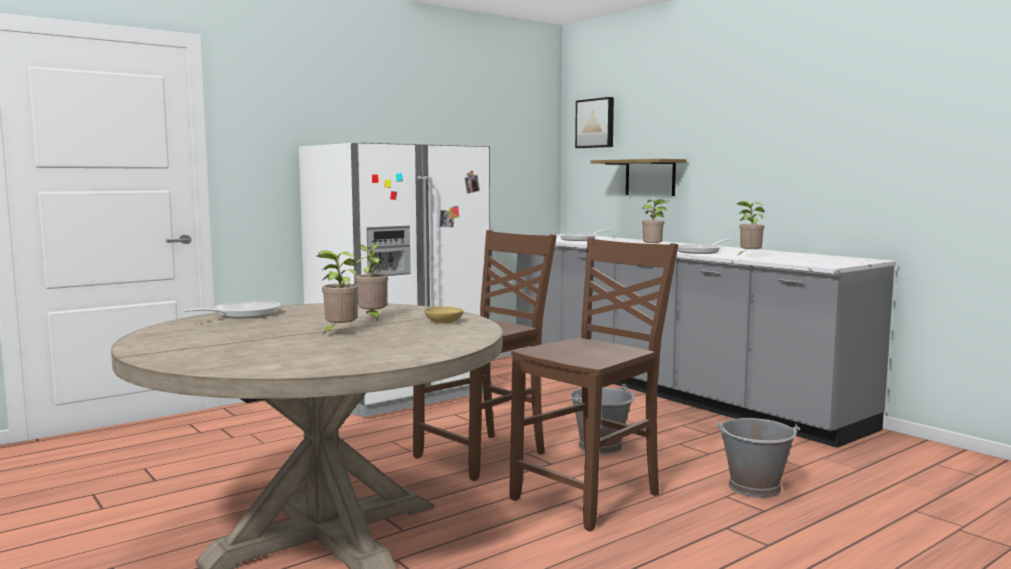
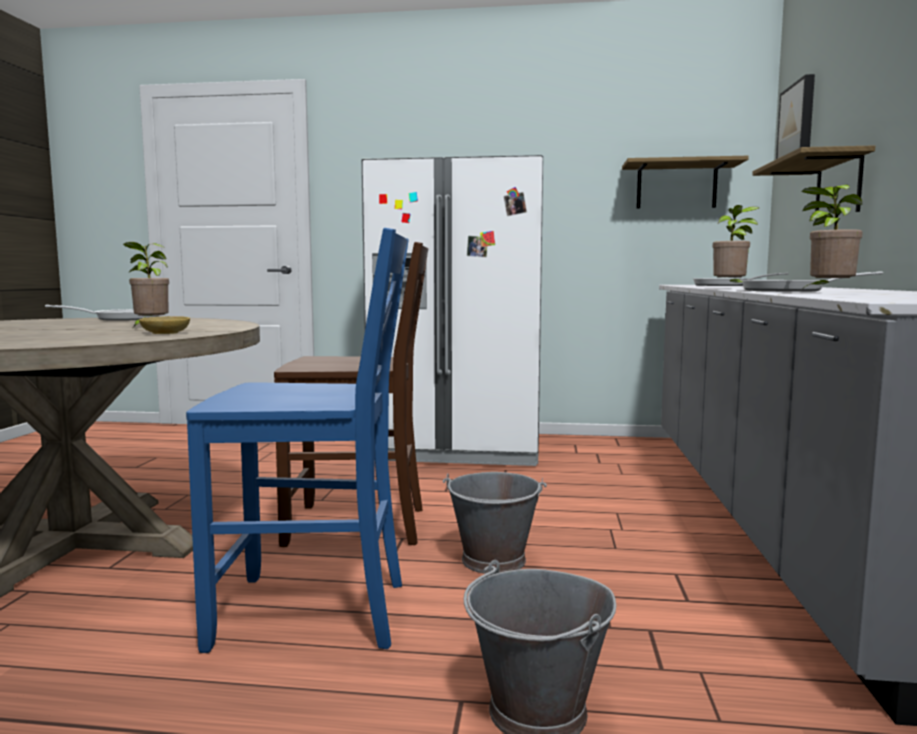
camera: 45 degrees right, 0 degrees up
potted plant [317,251,358,334] -> none
brown chair [510,238,678,531] -> blue chair [186,228,409,653]
none -> shelf [622,156,749,209]

